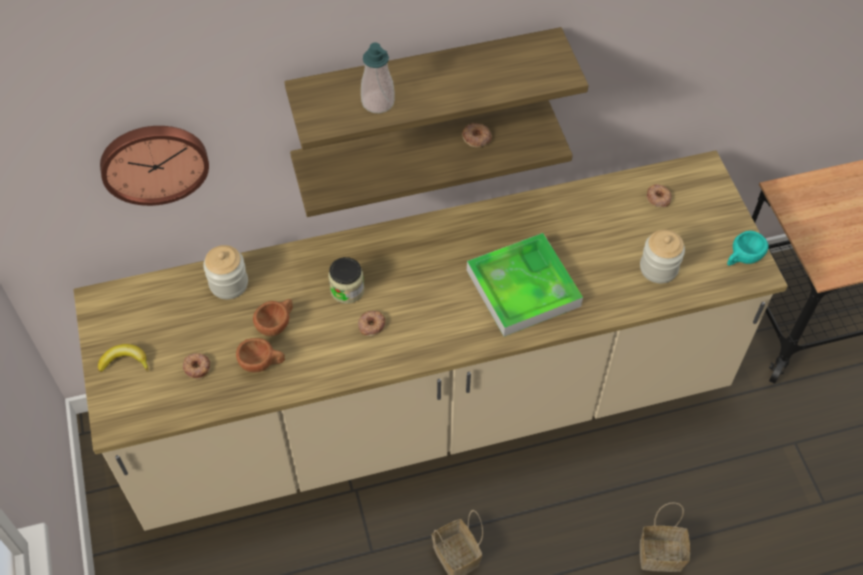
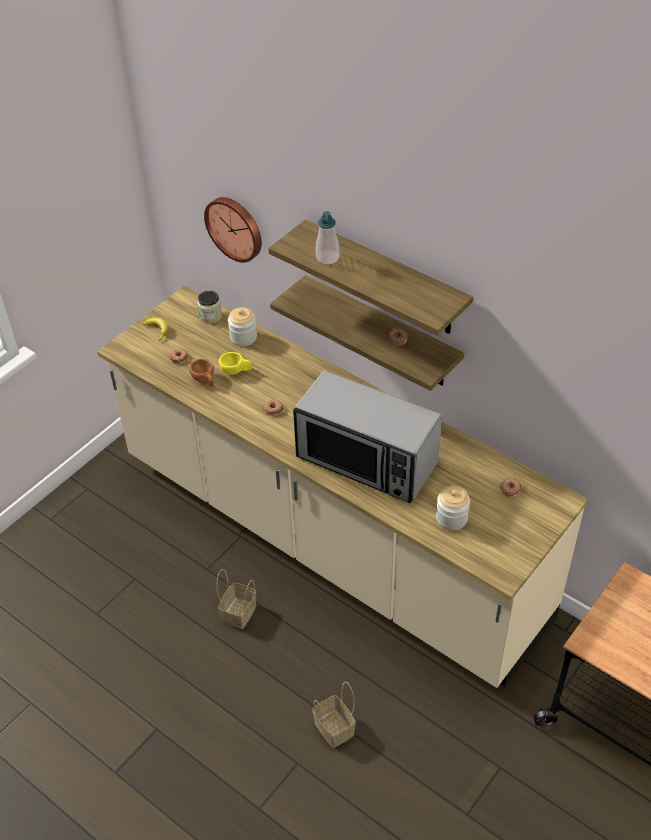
camera: 55 degrees right, 10 degrees down
brown cup [253,299,293,337] -> yellow cup [219,352,251,375]
jar [328,257,364,304] -> jar moved to [197,291,222,323]
tray [467,233,583,337] -> microwave [293,370,442,503]
turquoise cup [727,231,769,266] -> none

